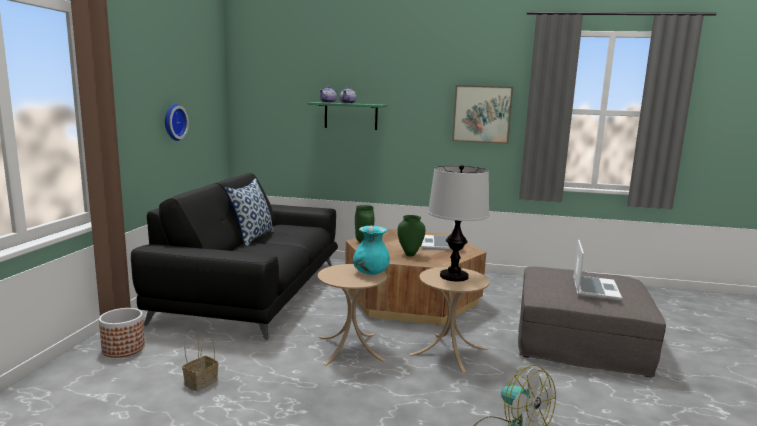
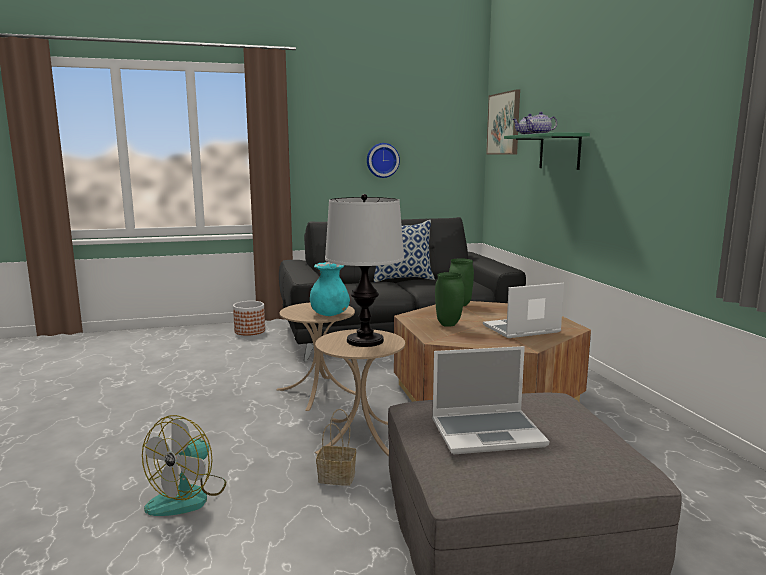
camera: 65 degrees right, 0 degrees up
basket [182,331,218,391] -> basket moved to [316,409,356,486]
picture [452,85,513,144] -> picture moved to [486,89,520,155]

